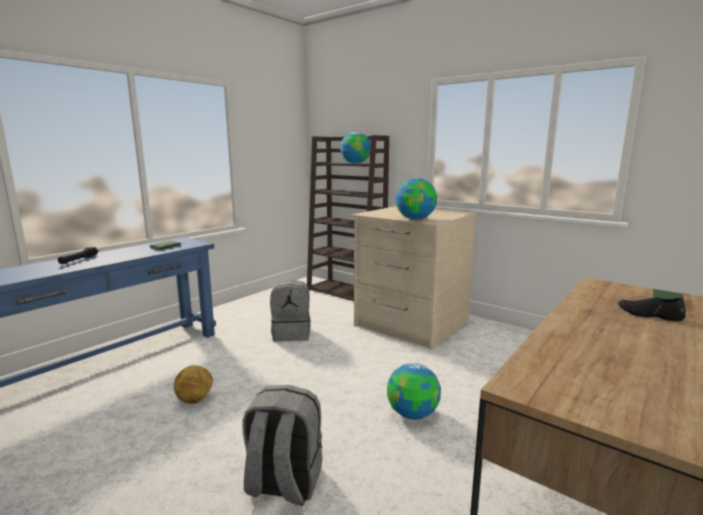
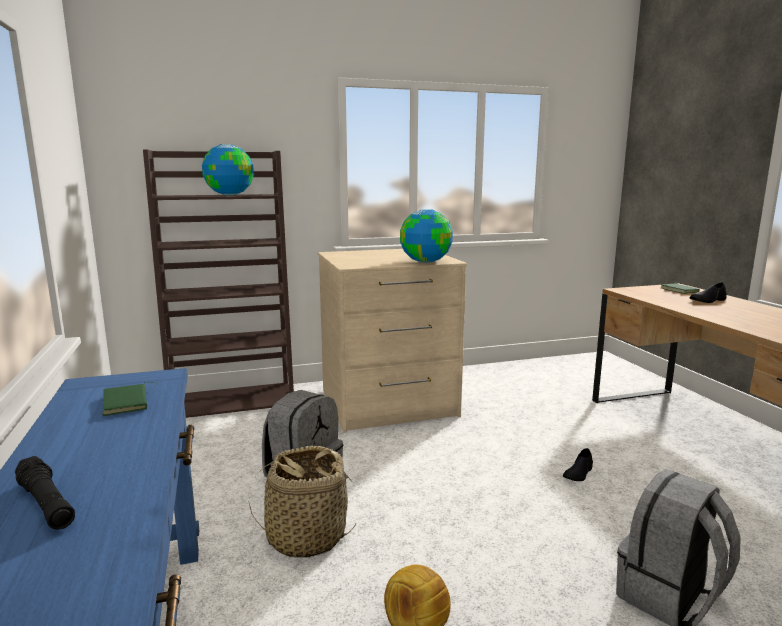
camera: 55 degrees left, 0 degrees up
globe [387,363,441,420] -> black shoe [563,448,593,481]
none -> basket [249,446,357,558]

